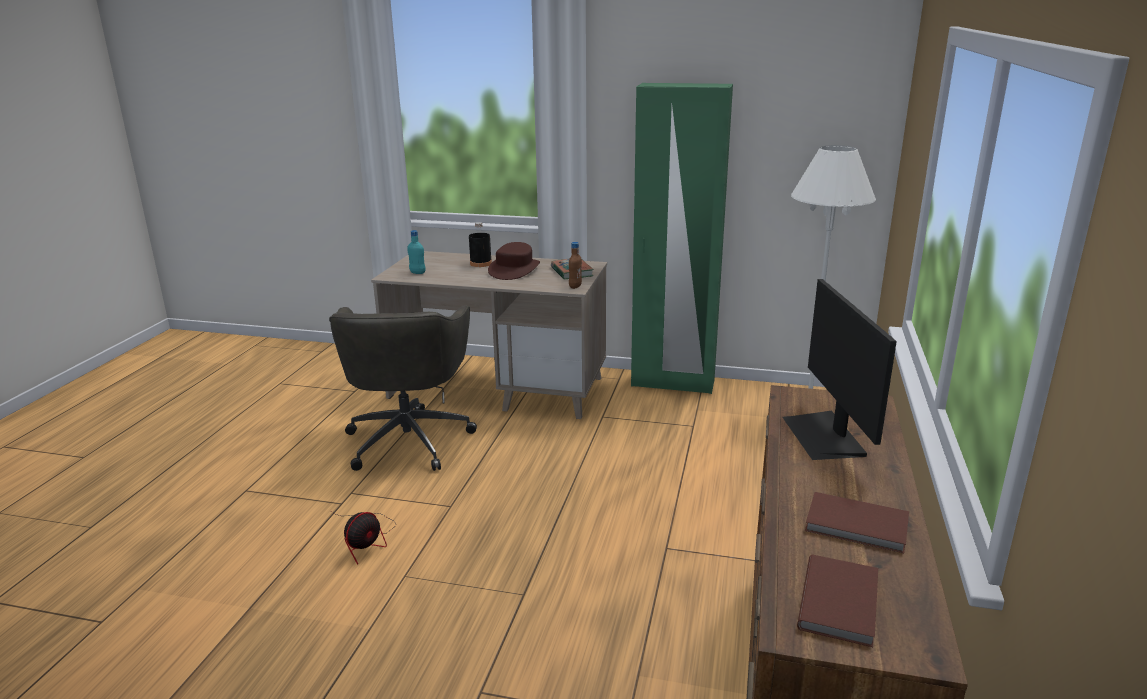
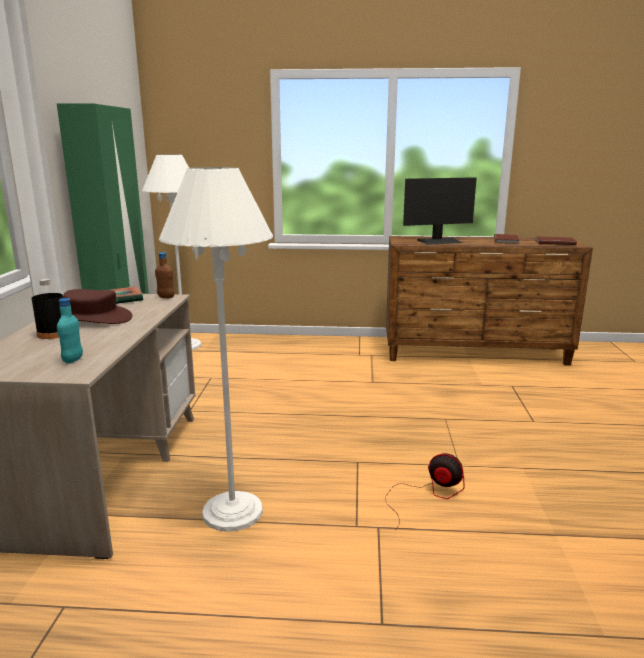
camera: 100 degrees left, 5 degrees down
grey office chair [329,305,477,471] -> white floor lamp [159,167,273,532]

